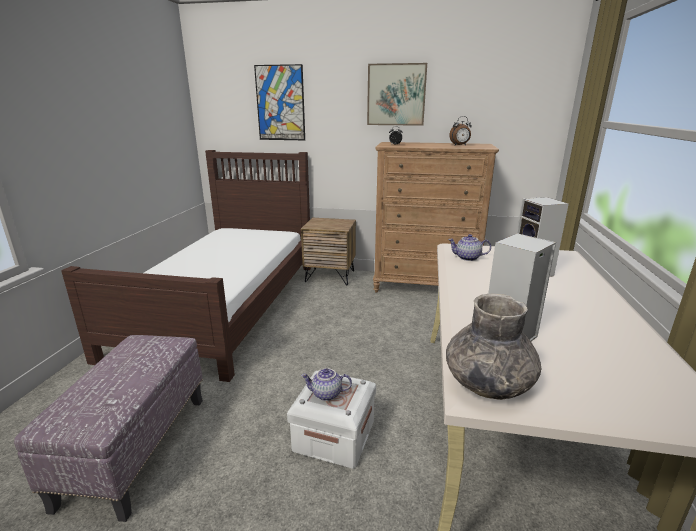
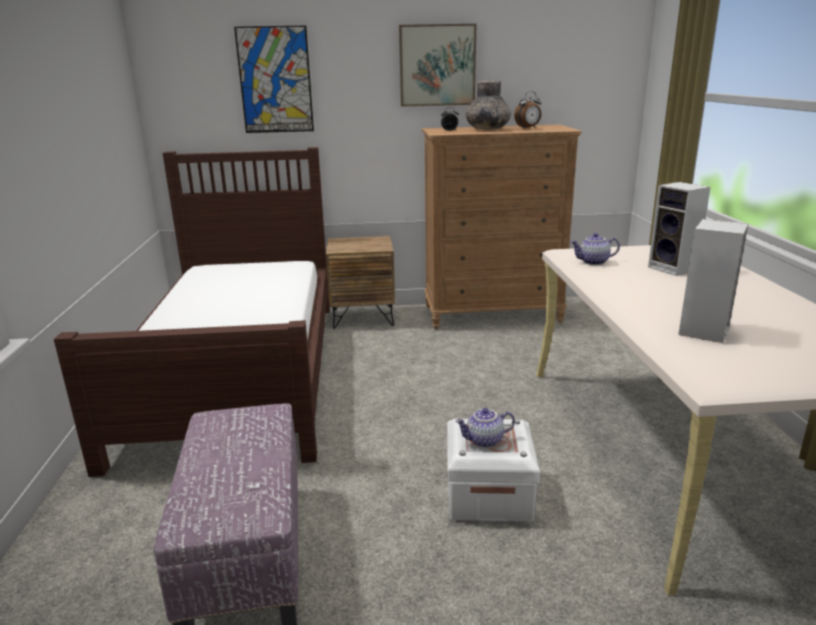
camera: 15 degrees left, 0 degrees up
grey vase [446,293,541,400] -> grey vase moved to [466,81,511,130]

